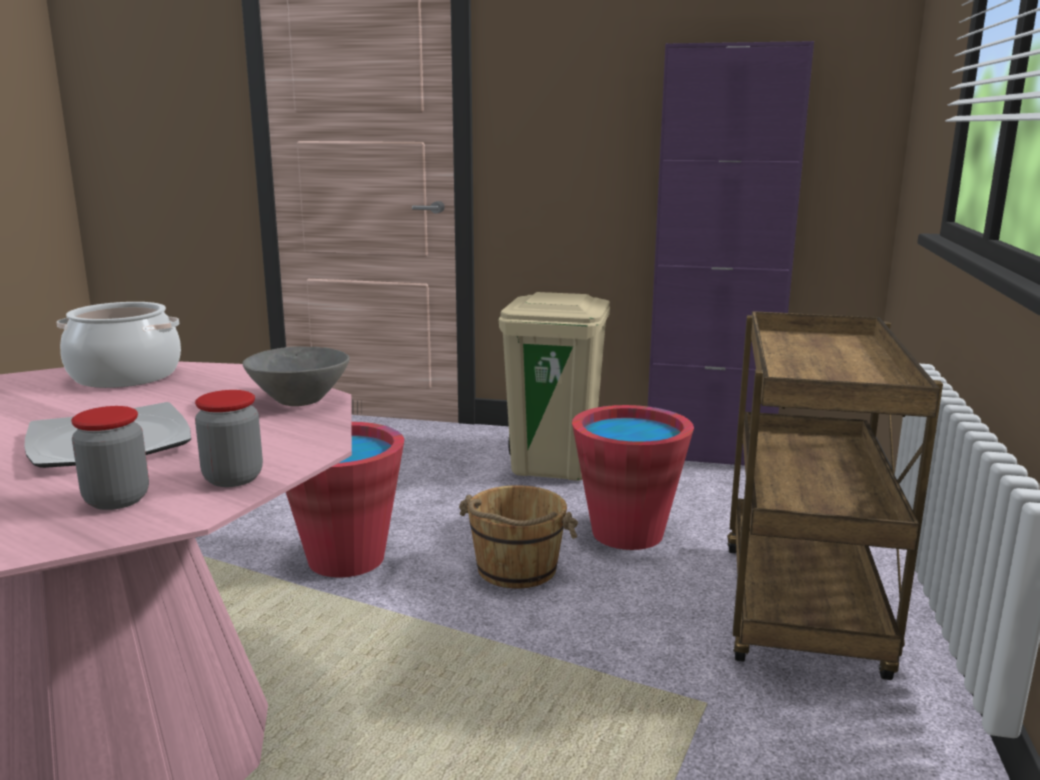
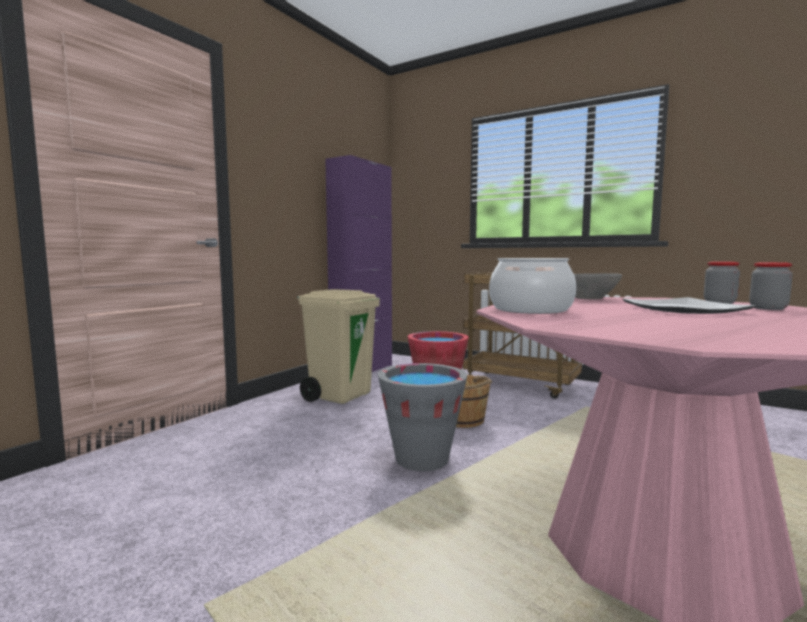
camera: 70 degrees left, 10 degrees down
red bucket [286,422,404,578] -> grey bucket [378,363,467,471]

